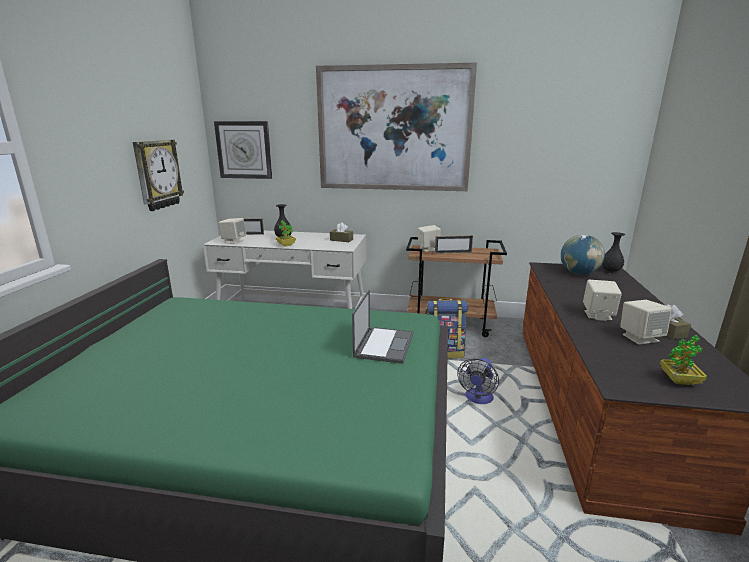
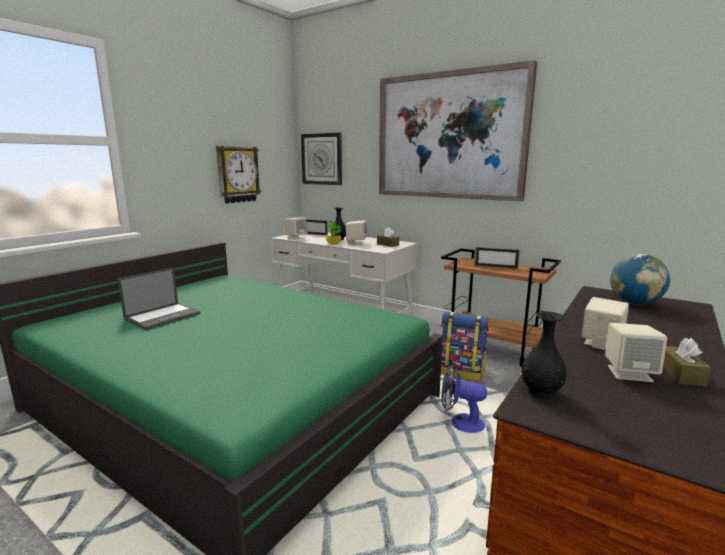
camera: 25 degrees right, 5 degrees down
laptop [352,290,413,364] -> laptop moved to [118,268,201,330]
beige speaker [418,225,441,252] -> beige speaker moved to [345,220,367,245]
fan [457,358,499,404] -> fan turned 60 degrees clockwise [441,364,487,433]
black vase [602,232,625,274] -> black vase moved to [521,311,566,398]
potted plant [660,335,707,385] -> none

